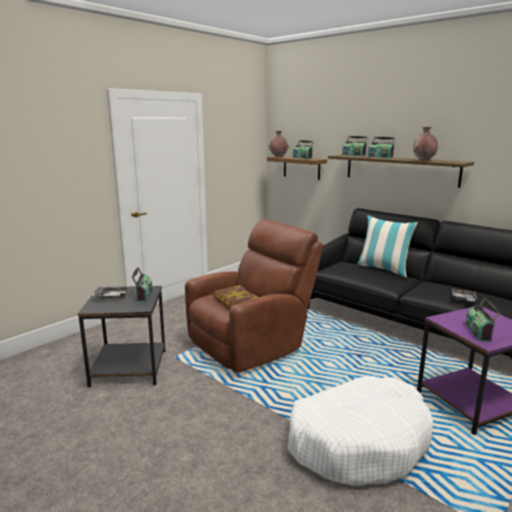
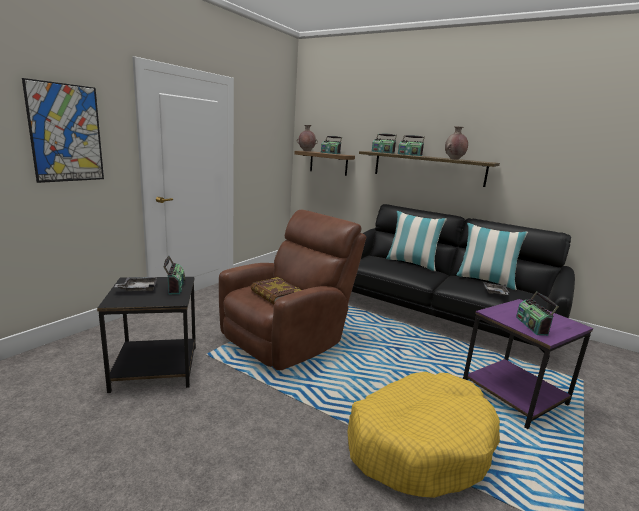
camera: 10 degrees left, 0 degrees up
white dog bed [288,376,434,486] -> yellow dog bed [347,372,500,498]
none -> picture [22,78,104,183]
none -> pillow [456,223,528,290]

